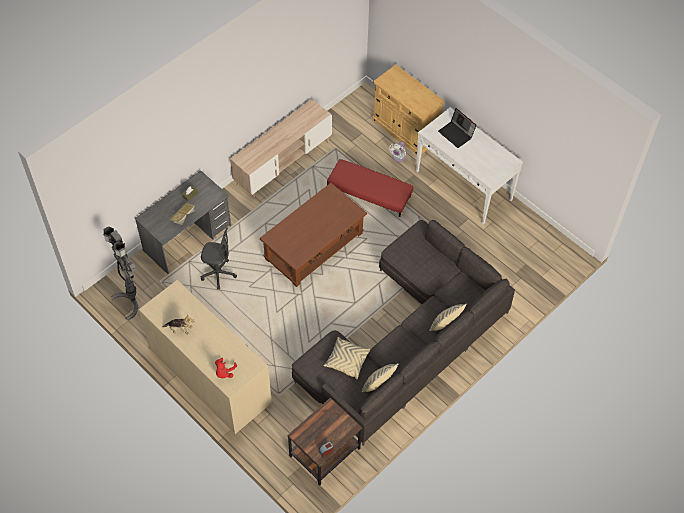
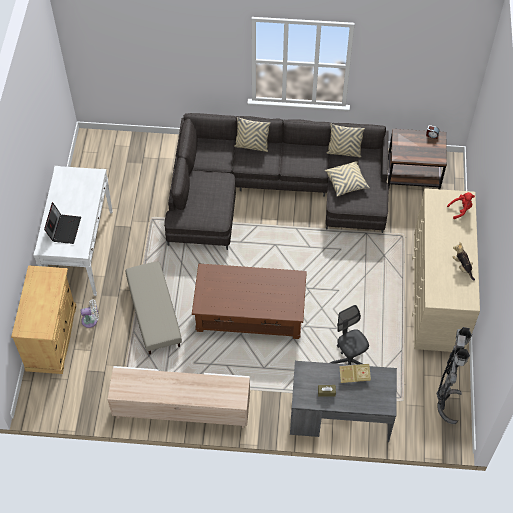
camera: 130 degrees left, 0 degrees up
red ottoman [327,159,413,217] -> beige ottoman [126,261,182,355]

